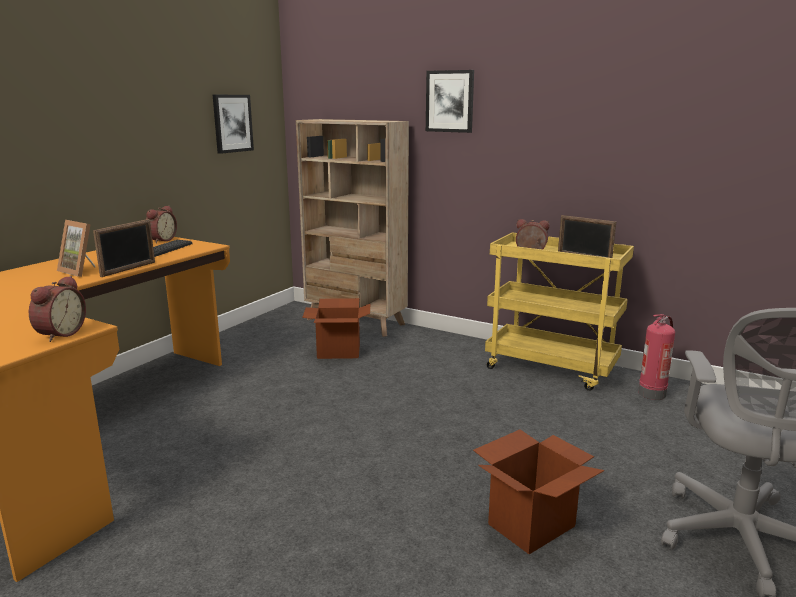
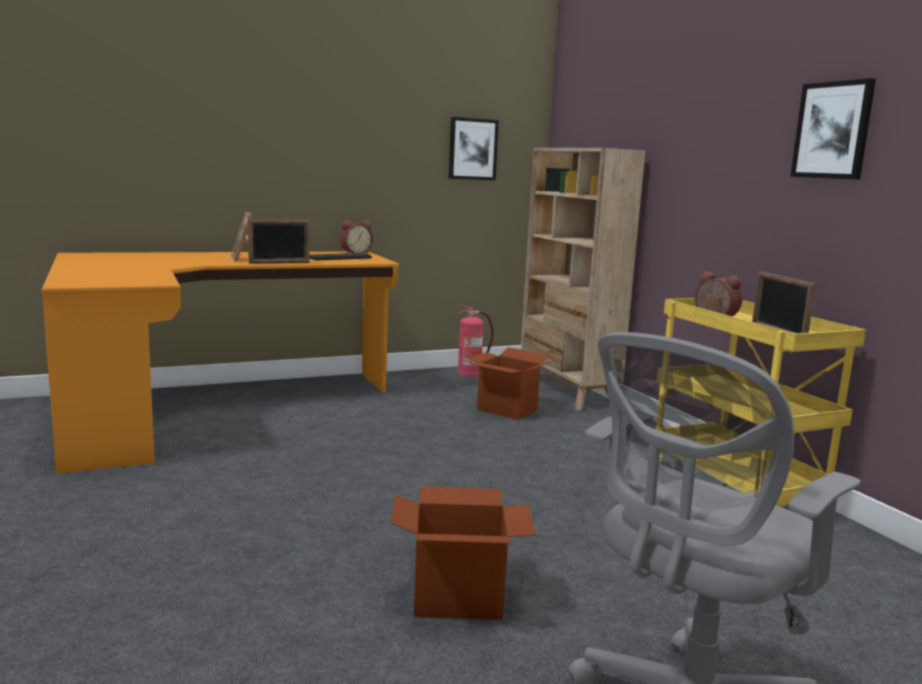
camera: 35 degrees right, 5 degrees down
alarm clock [29,276,86,342] -> none
picture [426,70,474,133] -> picture moved to [790,78,876,180]
fire extinguisher [638,314,675,400] -> fire extinguisher moved to [457,305,494,386]

